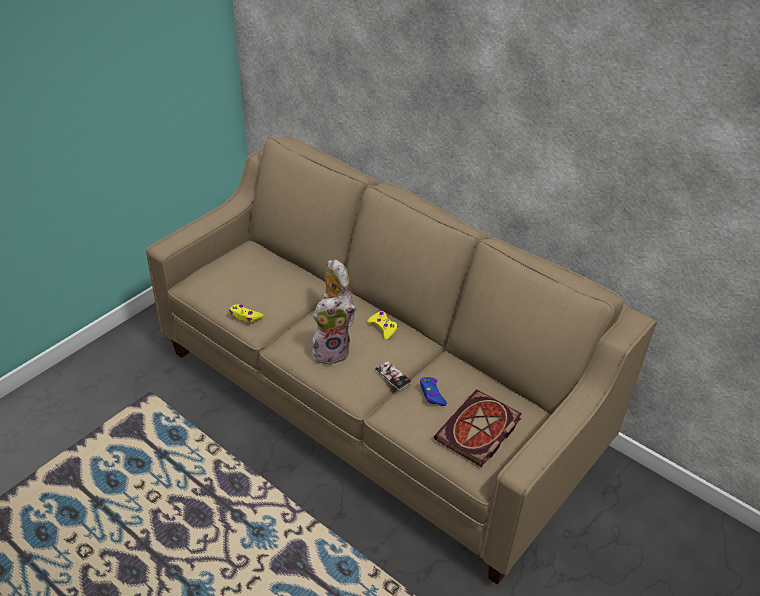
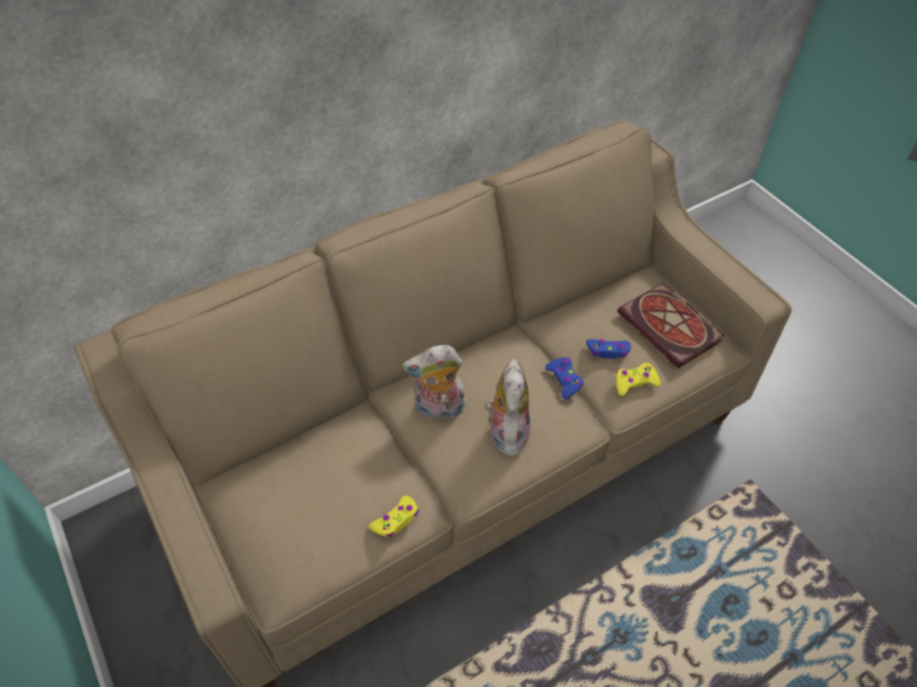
camera: 70 degrees left, 10 degrees up
yellow game controller [367,311,398,340] -> yellow game controller moved to [616,363,661,396]
phone [375,361,412,390] -> blue game controller [545,357,583,400]

